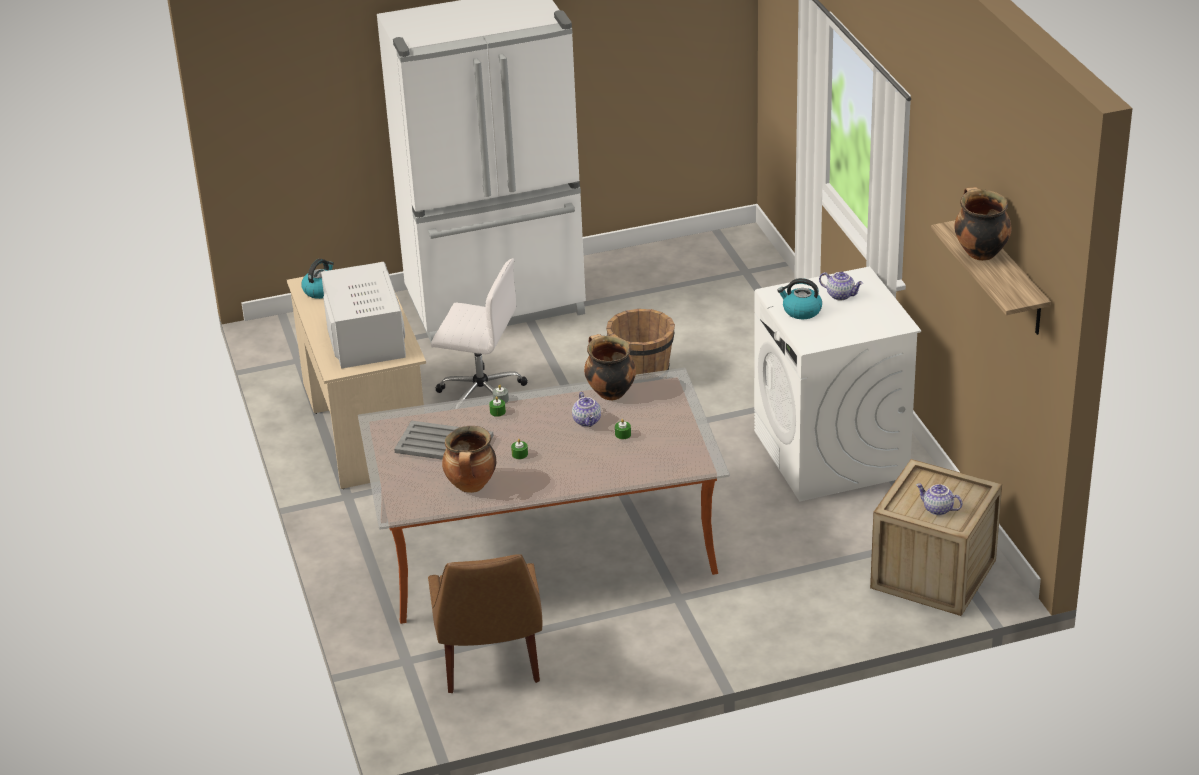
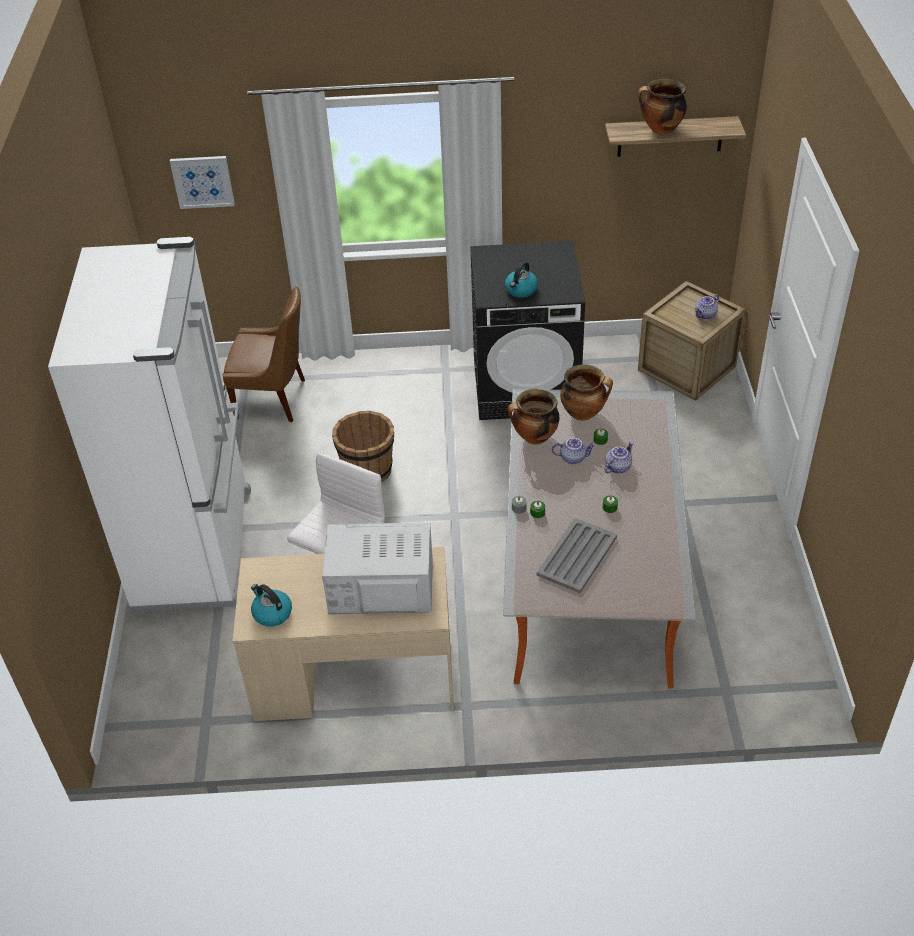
camera: 75 degrees left, 10 degrees up
brown chair [428,554,542,693] -> brown chair moved to [222,286,305,422]
cooking pot [442,426,496,493] -> cooking pot moved to [560,364,613,421]
white washing machine [754,266,921,501] -> black washing machine [470,241,585,420]
teapot [819,272,863,300] -> teapot moved to [605,442,633,473]
none -> picture [170,156,235,209]

